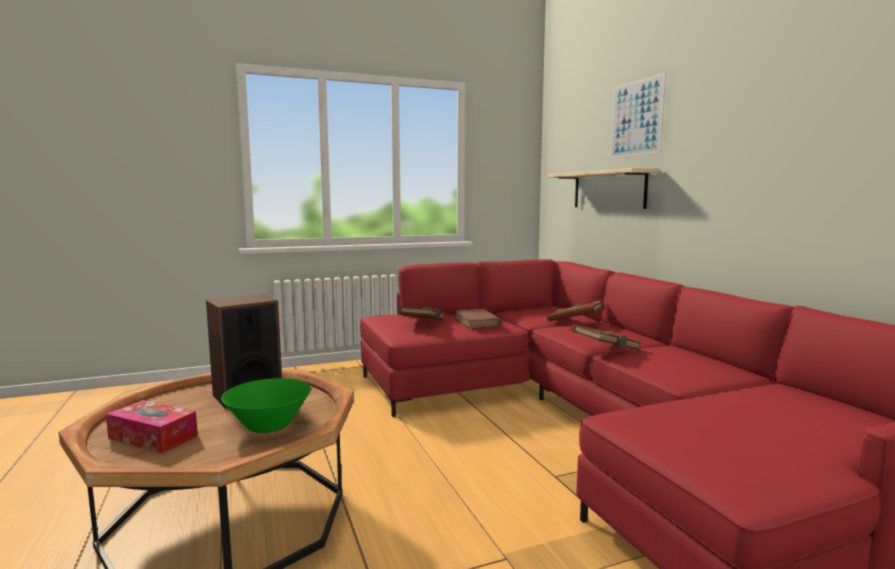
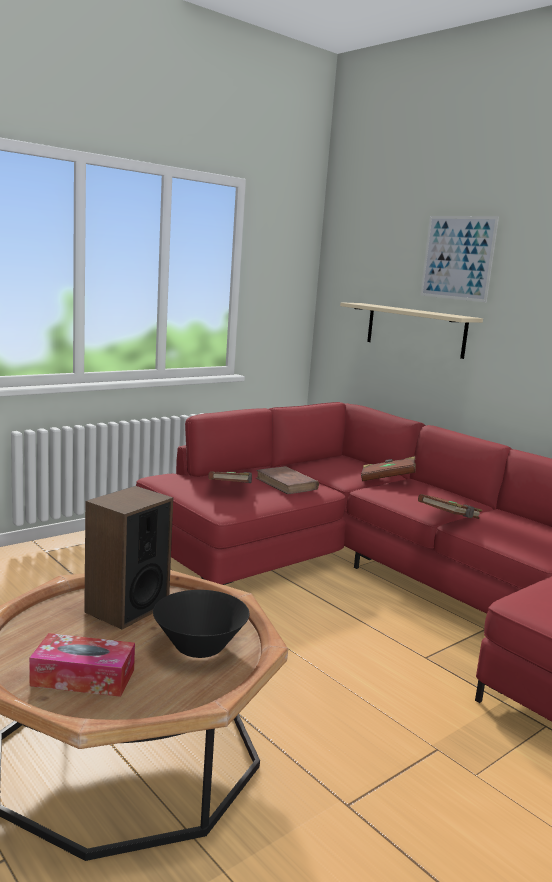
camera: 20 degrees left, 5 degrees up
green bowl [221,378,311,433] -> black bowl [153,590,249,658]

